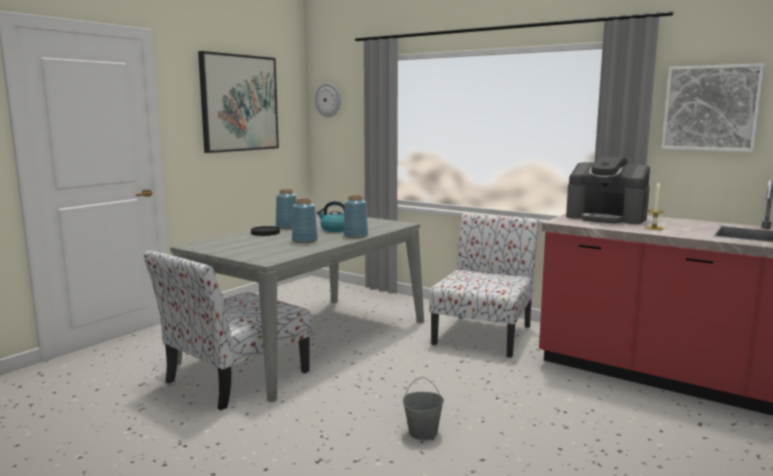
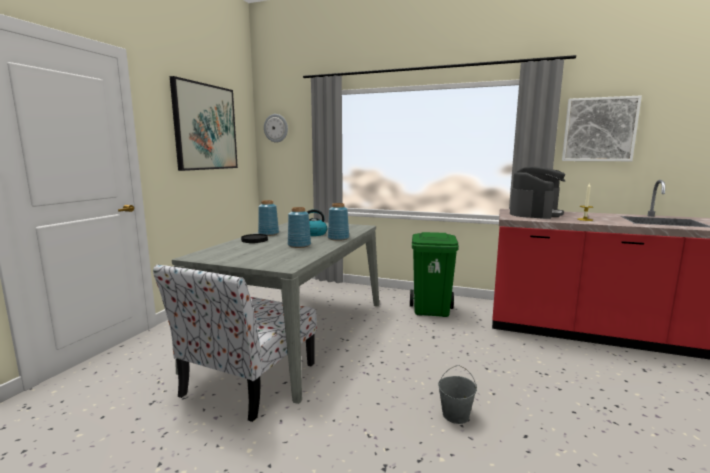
camera: 15 degrees left, 0 degrees up
chair [429,213,539,358] -> green trash can [410,232,459,317]
coffee machine [566,157,650,224] -> coffee machine turned 75 degrees counterclockwise [510,166,566,219]

